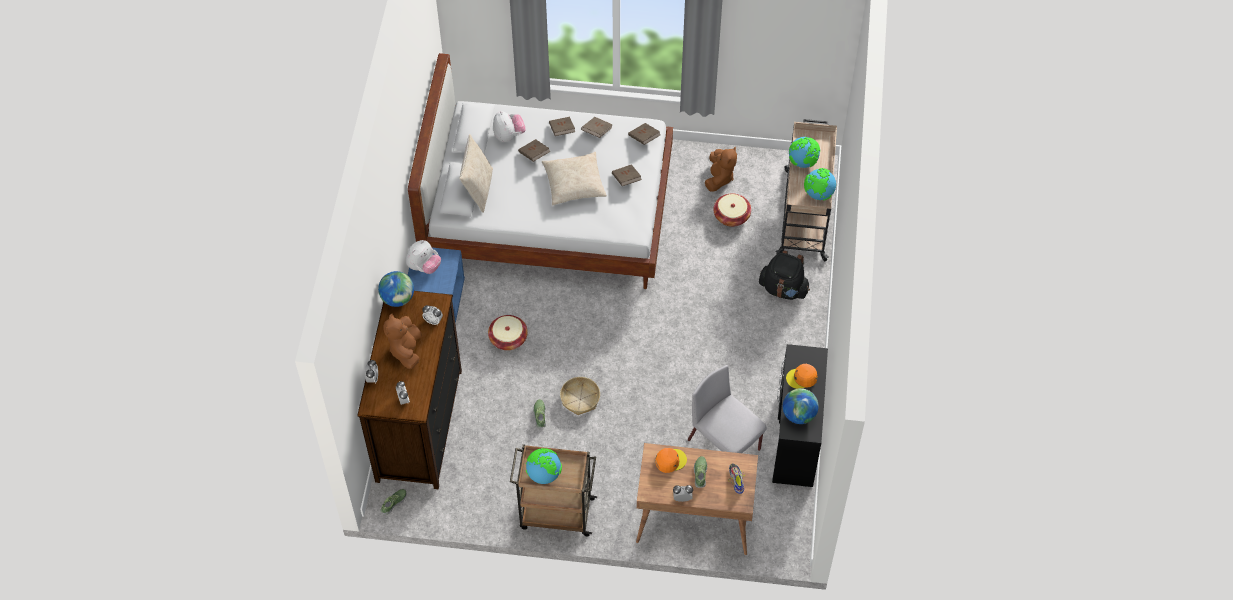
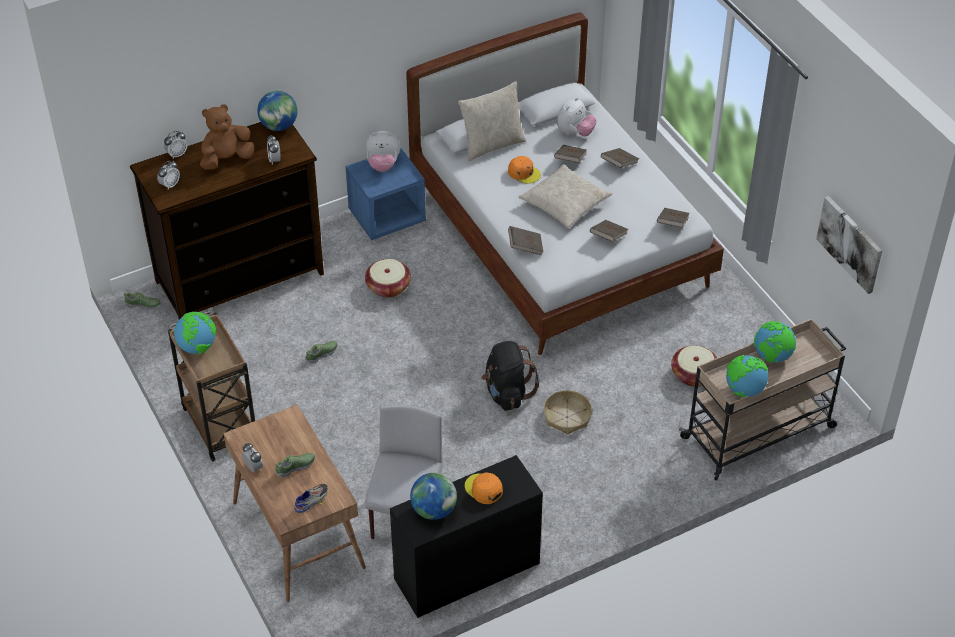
camera: 55 degrees right, 10 degrees down
basket [560,377,600,415] -> basket moved to [543,390,592,435]
brown book [581,117,613,138] -> brown book moved to [508,226,544,255]
orange cap [655,448,687,473] -> orange cap moved to [508,156,541,184]
brown plush toy [705,147,737,192] -> none
black backpack [759,250,810,300] -> black backpack moved to [482,341,540,411]
none -> picture [816,196,882,294]

